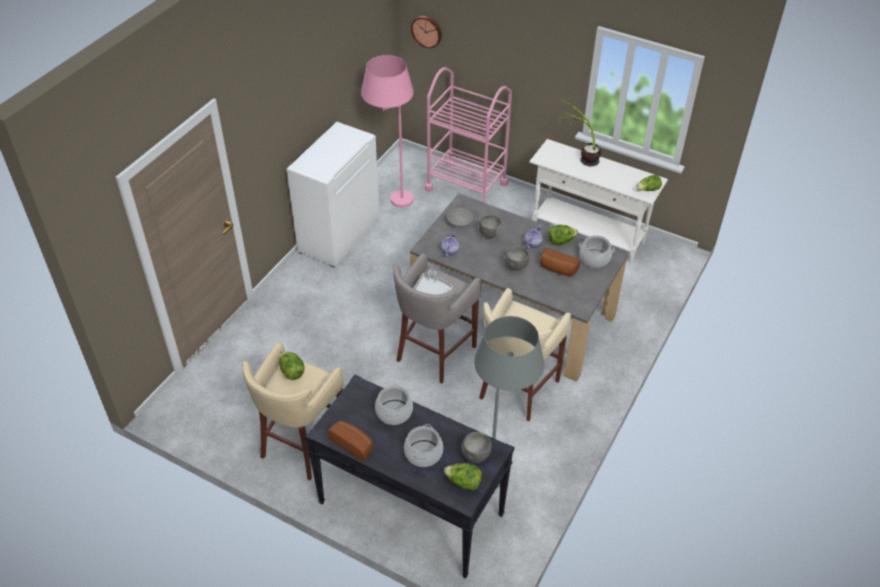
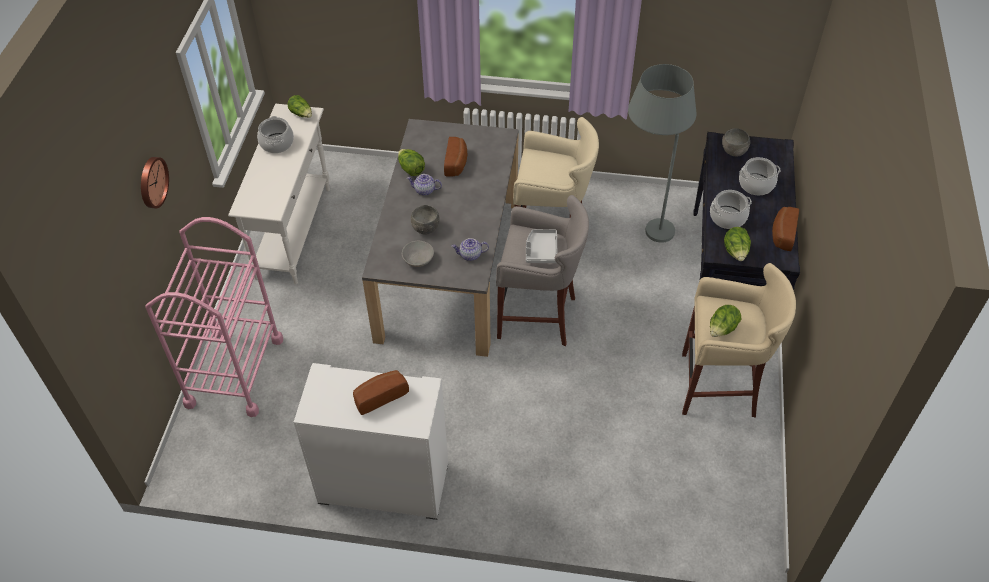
camera: 110 degrees left, 5 degrees up
pink floor lamp [361,55,414,207] -> none
wall clock [411,16,442,48] -> wall clock moved to [141,157,169,209]
lettuce [444,463,482,490] -> lettuce moved to [724,227,751,261]
grey bowl [505,246,530,271] -> none
potted plant [558,98,601,166] -> none
cooking pot [579,235,615,268] -> cooking pot moved to [257,116,294,153]
none -> bread [353,370,409,415]

